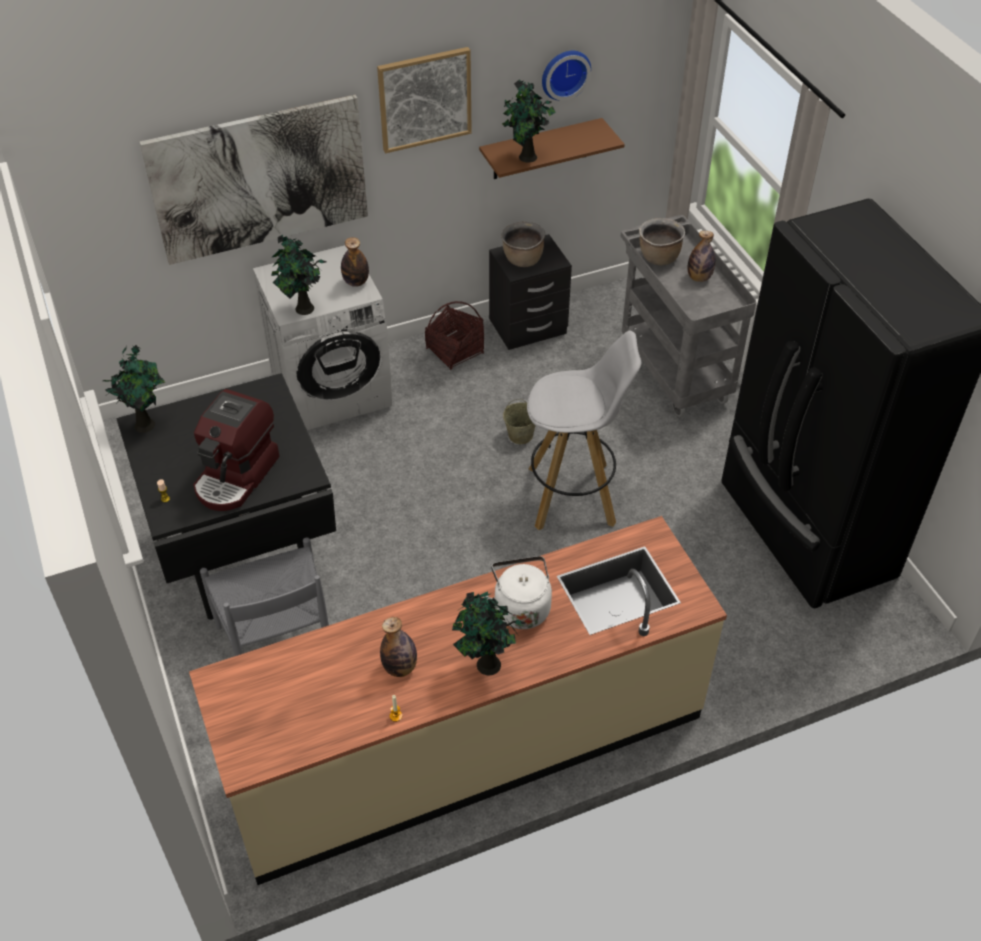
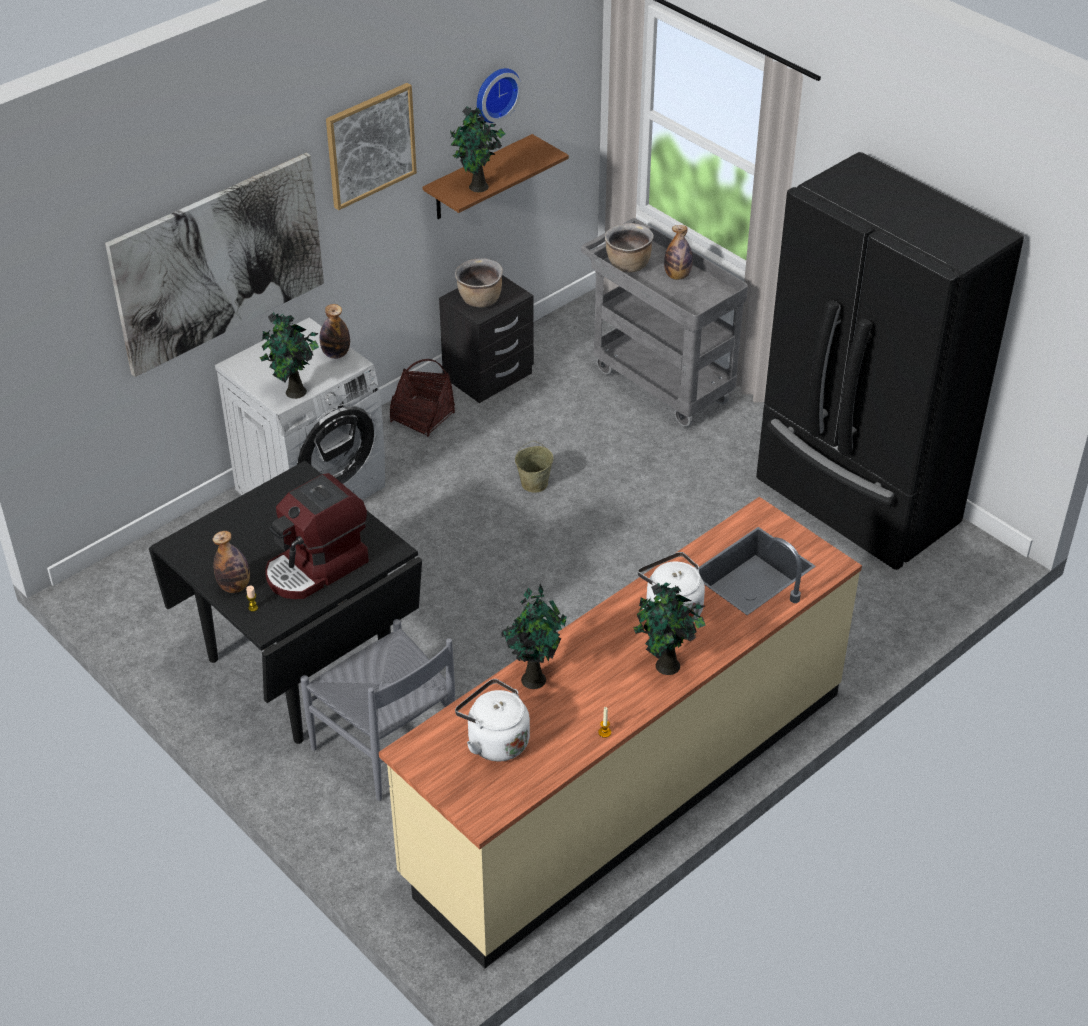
camera: 20 degrees left, 5 degrees down
potted plant [103,345,165,433] -> potted plant moved to [500,584,567,689]
coffee machine [193,389,280,511] -> coffee machine turned 45 degrees clockwise [265,473,369,599]
bottle [380,617,417,677] -> bottle moved to [212,531,250,593]
white stool [527,331,641,530] -> none
none -> white kettle [455,679,530,761]

